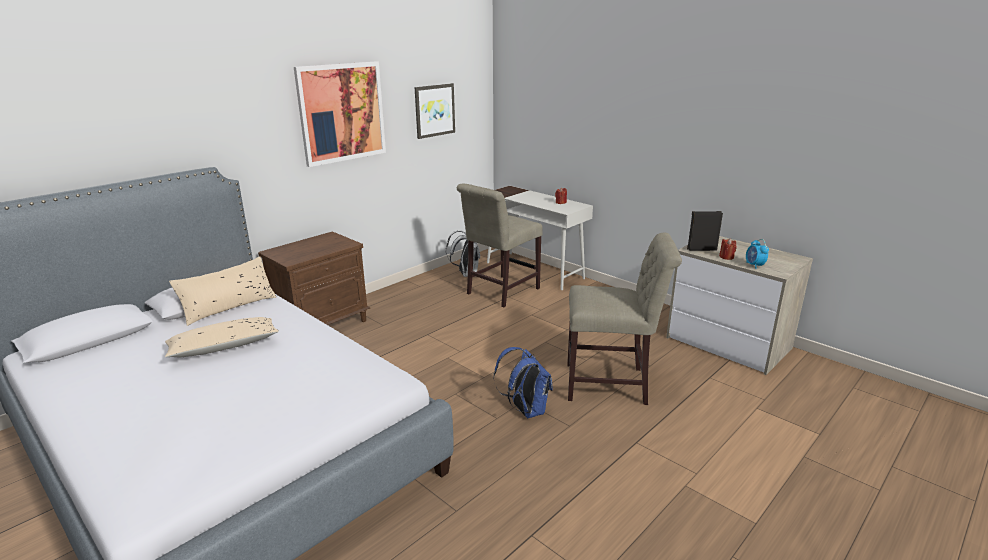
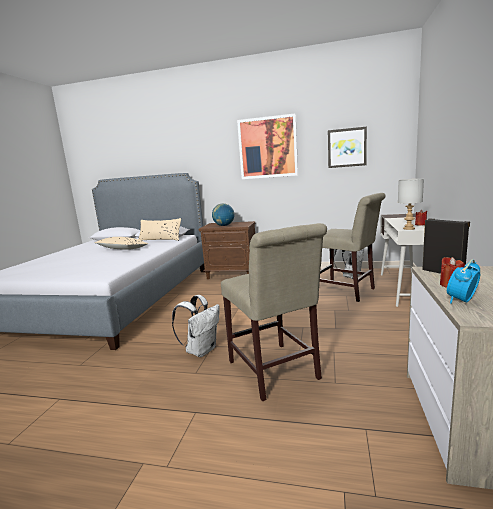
camera: 60 degrees right, 10 degrees down
beige chair [457,184,543,308] -> beige chair turned 150 degrees counterclockwise [320,193,386,302]
blue backpack [494,347,552,418] -> white backpack [172,295,220,357]
none -> globe [212,203,234,226]
none -> grey table lamp [398,179,424,230]

